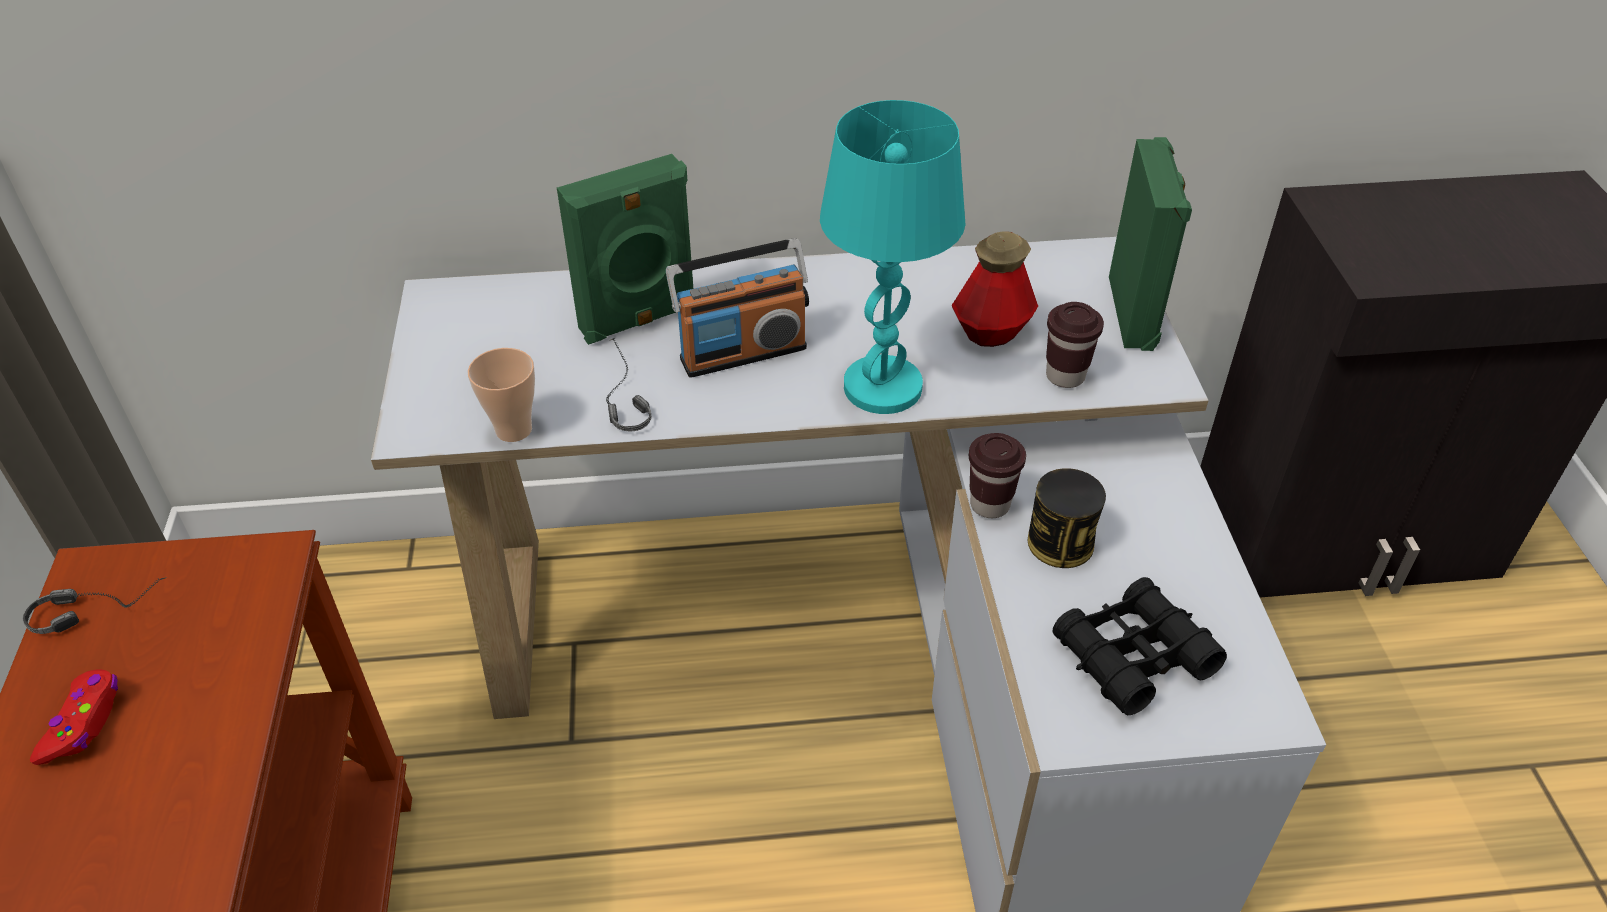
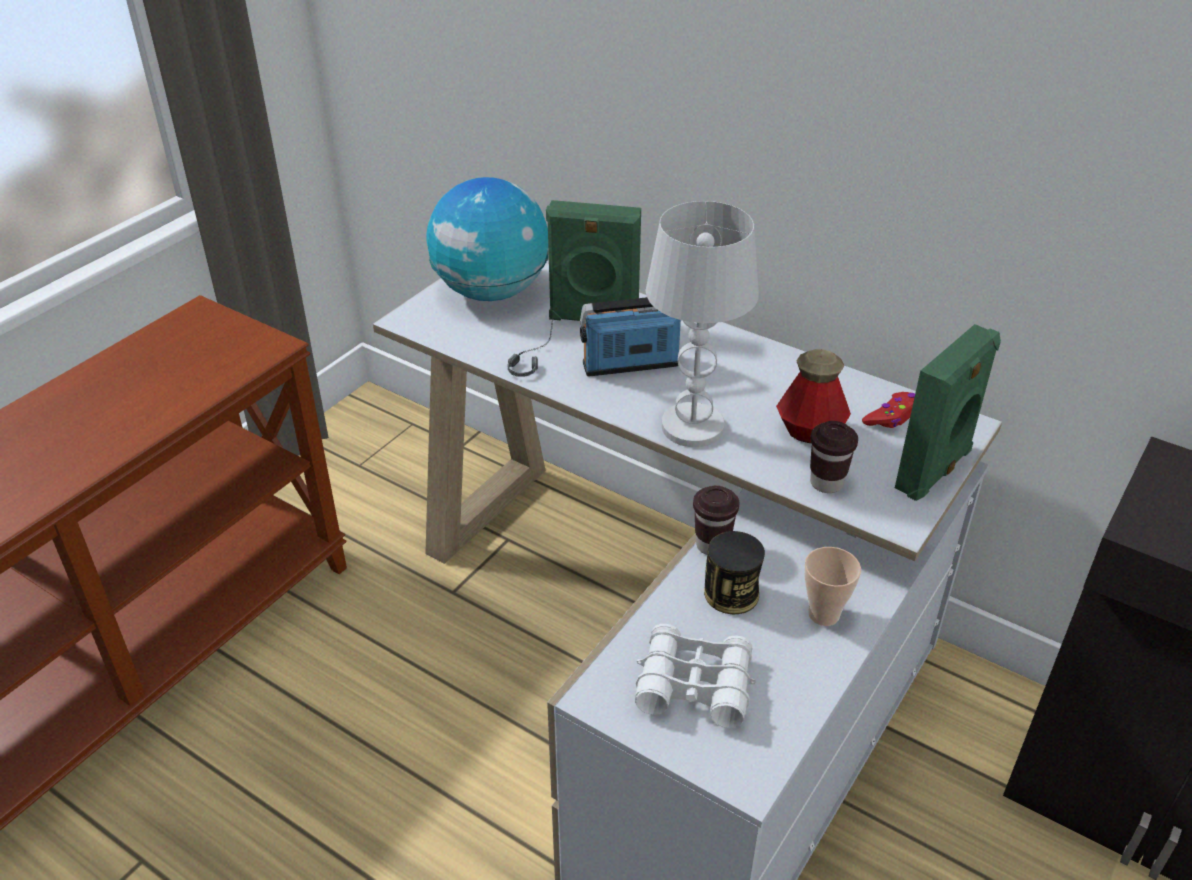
camera: 40 degrees right, 5 degrees down
headphones [23,577,167,634] -> none
red game controller [30,669,118,765] -> red game controller moved to [862,392,915,428]
cup [468,348,535,442] -> cup moved to [804,547,861,626]
radio [666,238,809,378] -> radio turned 150 degrees clockwise [580,297,681,376]
turquoise table lamp [820,100,965,414] -> white table lamp [646,201,759,447]
black binoculars [1053,577,1227,715] -> white binoculars [635,624,757,728]
none -> globe [427,177,548,301]

